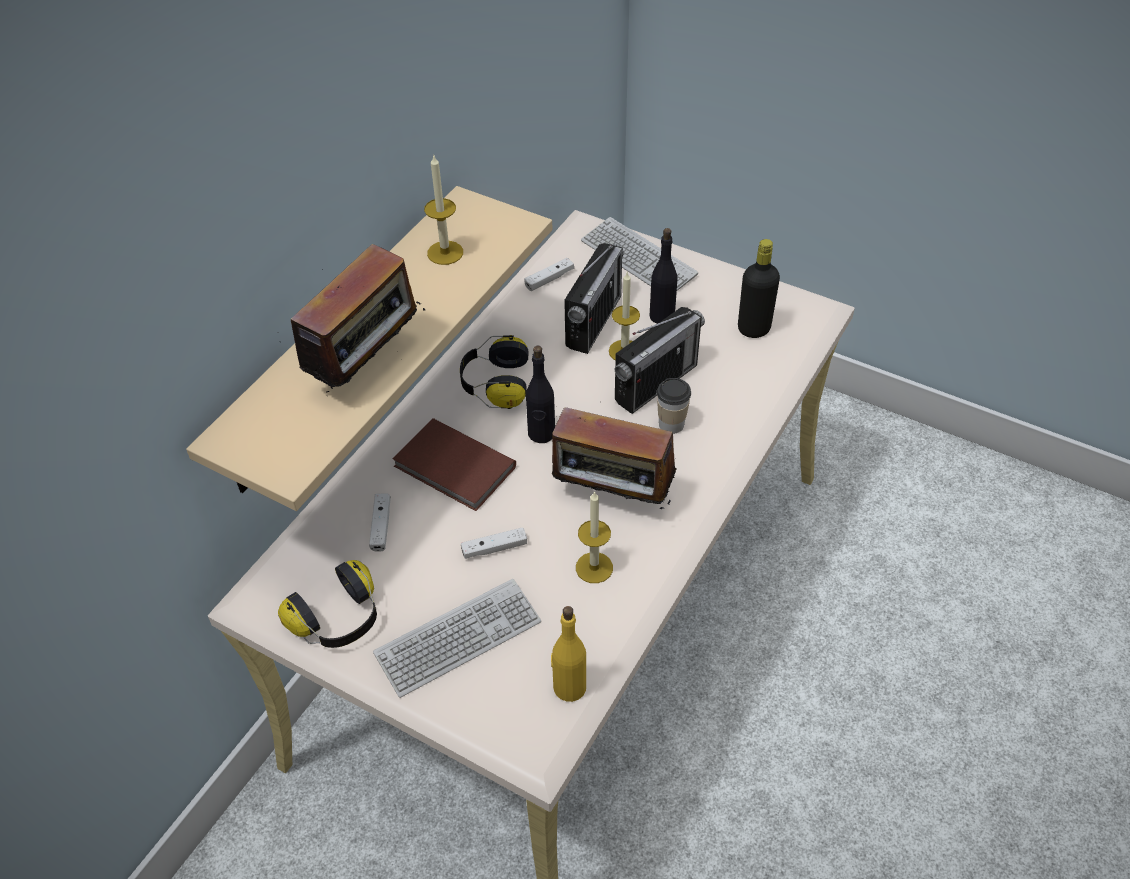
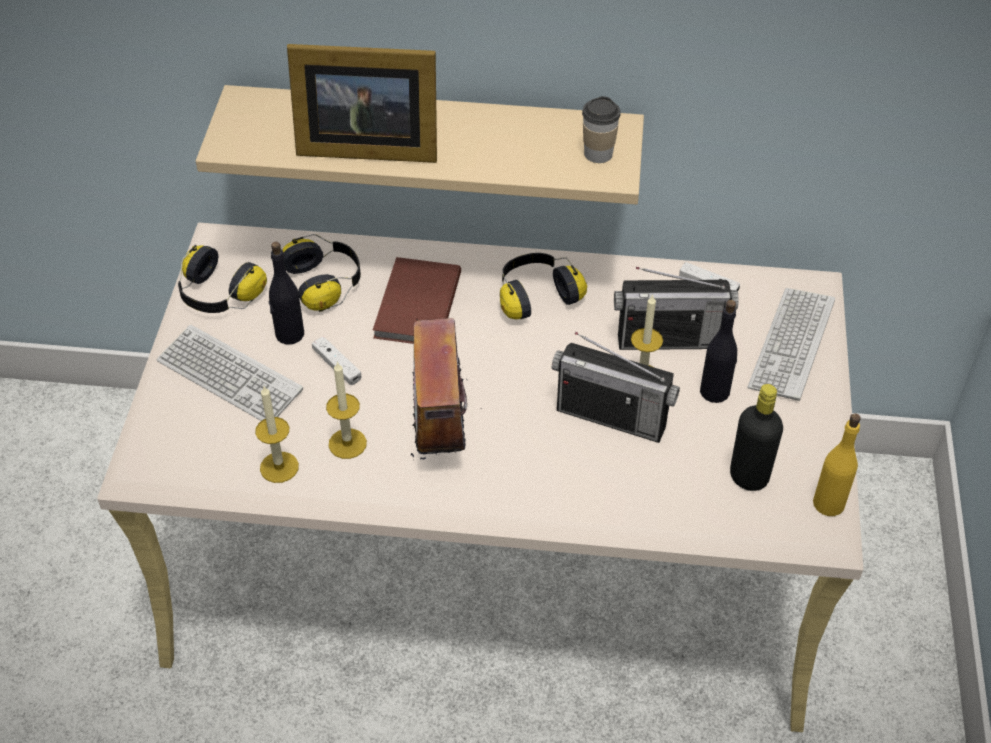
camera: 65 degrees right, 0 degrees up
radio [291,244,425,392] -> picture frame [287,44,437,163]
white game controller [369,494,391,551] -> headphones [283,234,361,312]
candle [424,154,463,265] -> candle moved to [255,386,299,483]
black bottle [526,346,555,443] -> black bottle moved to [269,242,304,345]
yellow bottle [551,606,586,702] -> yellow bottle moved to [813,413,861,516]
cup [657,378,691,434] -> cup moved to [582,96,620,163]

